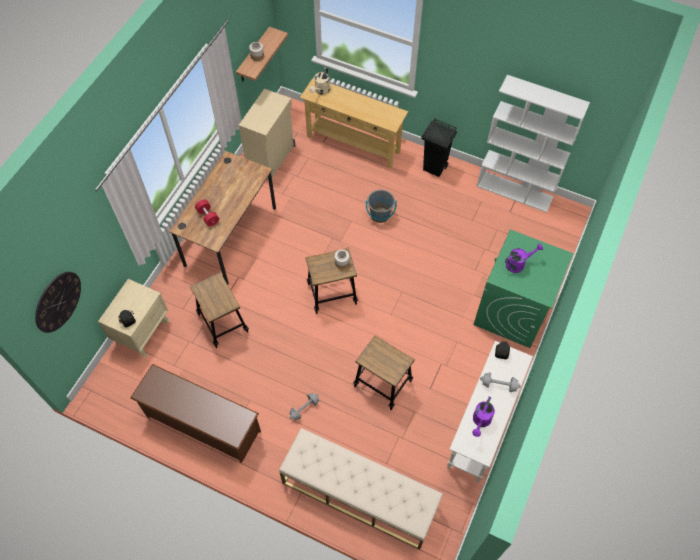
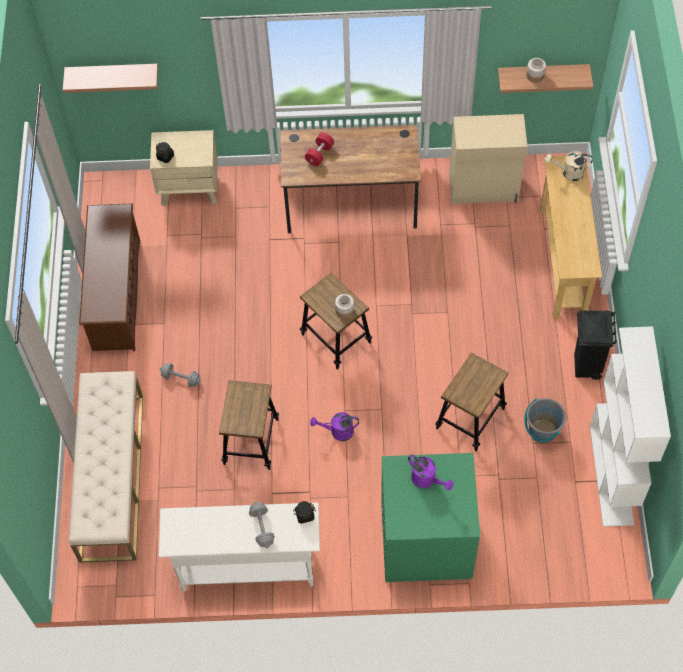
camera: 65 degrees right, 0 degrees up
wall clock [35,272,81,333] -> shelf [63,64,158,93]
stool [190,272,249,348] -> stool moved to [435,353,508,451]
grey bucket [366,190,397,223] -> grey bucket moved to [524,398,566,443]
purple watering can [472,397,495,437] -> purple watering can moved to [310,412,359,441]

